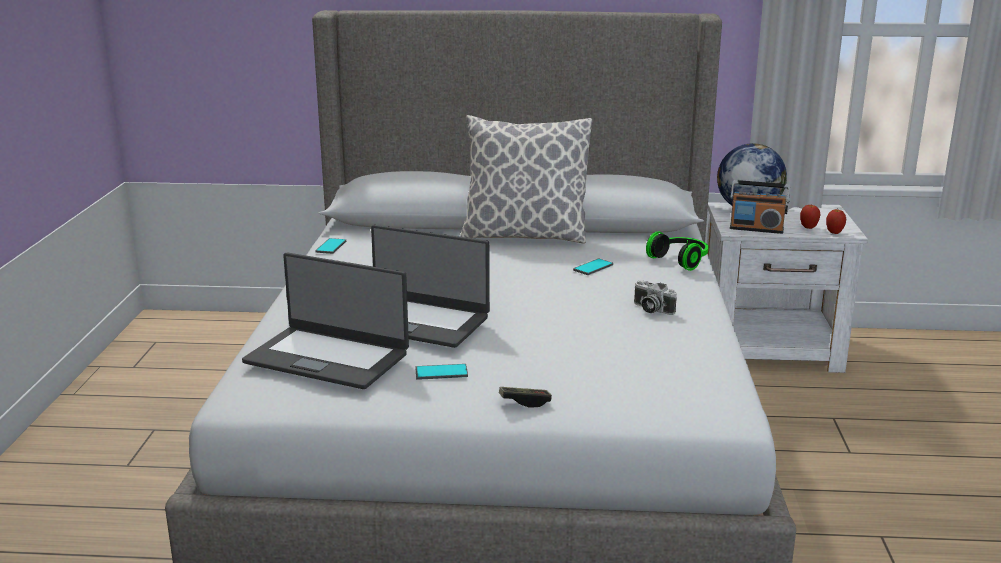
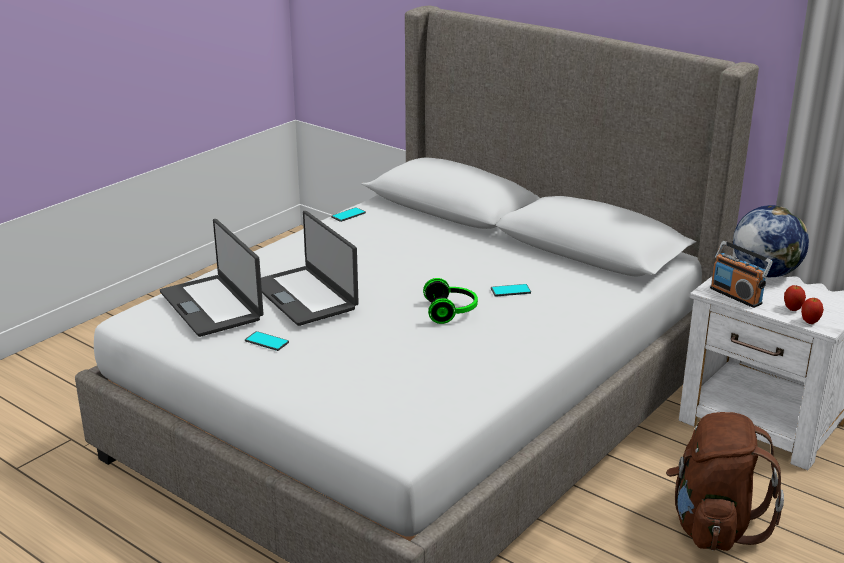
camera: 35 degrees right, 5 degrees up
pillow [460,115,592,244] -> none
game controller [499,387,552,408] -> none
camera [634,280,677,315] -> none
headphones [646,231,708,271] -> headphones moved to [423,278,478,324]
none -> brown backpack [666,412,784,551]

